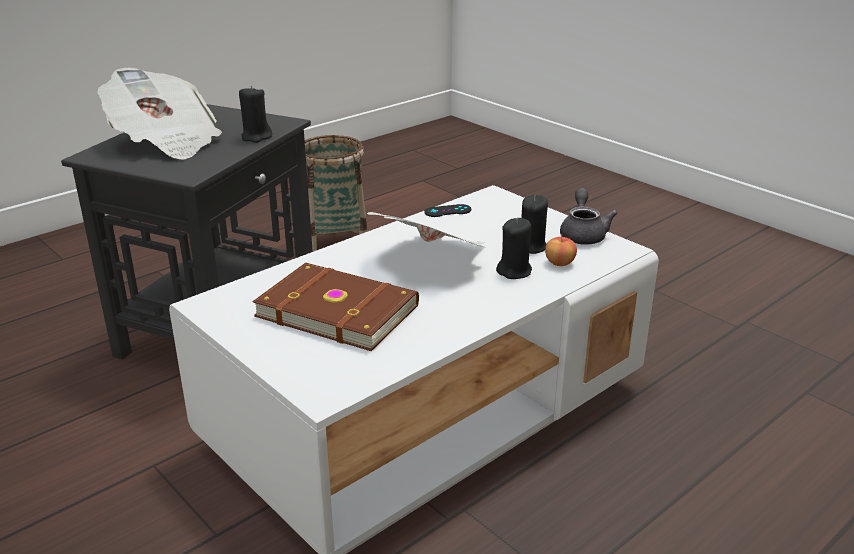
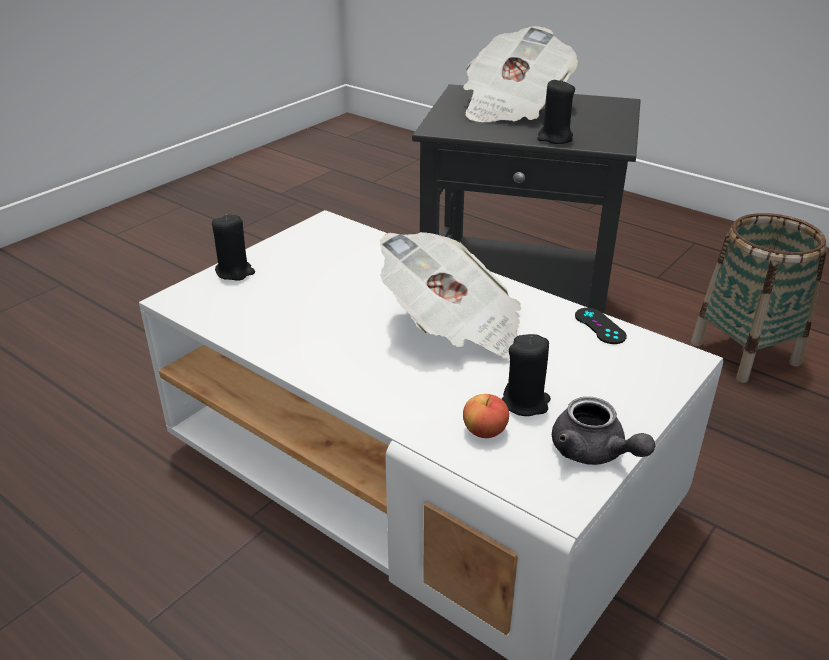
camera: 80 degrees right, 5 degrees up
brown book [252,263,419,351] -> none
black candle [496,218,532,279] -> black candle moved to [212,214,255,281]
grey teapot [560,188,618,245] -> grey teapot turned 60 degrees clockwise [552,397,655,465]

